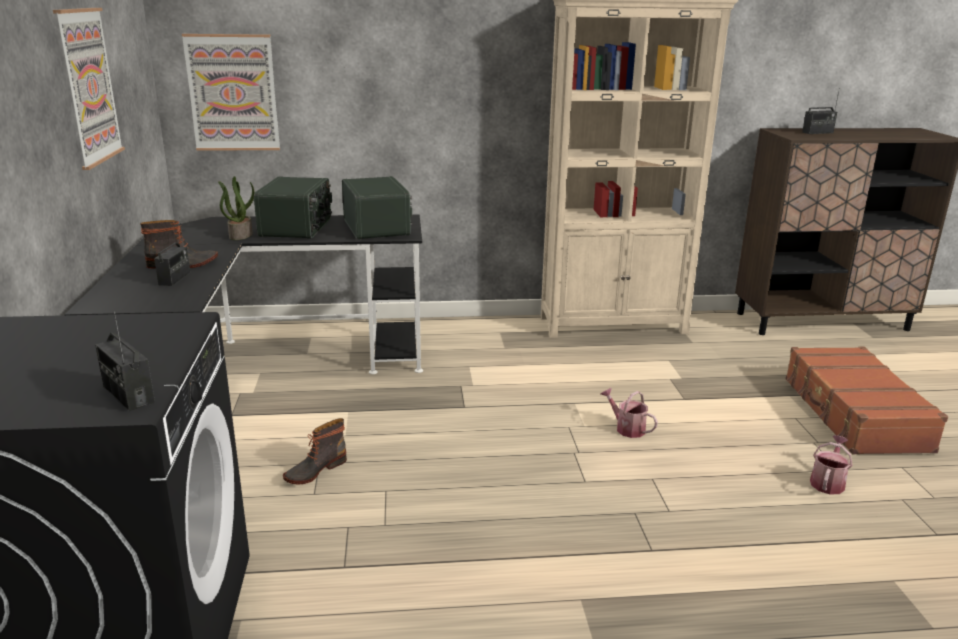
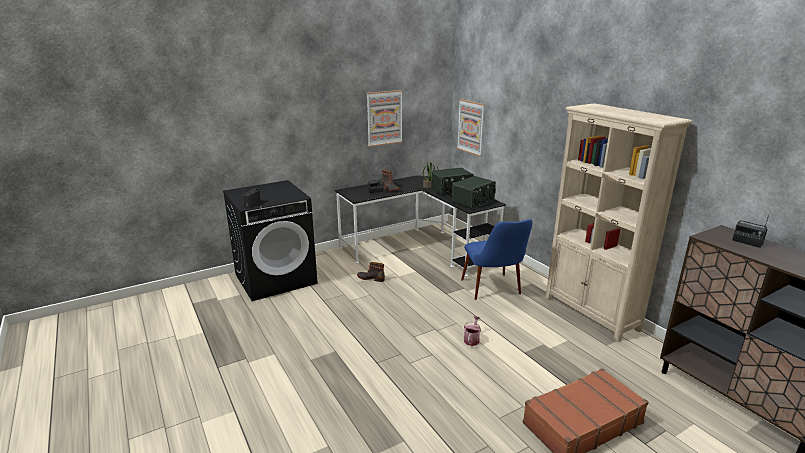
camera: 65 degrees right, 0 degrees up
watering can [810,435,853,494] -> none
none -> blue chair [461,219,533,300]

